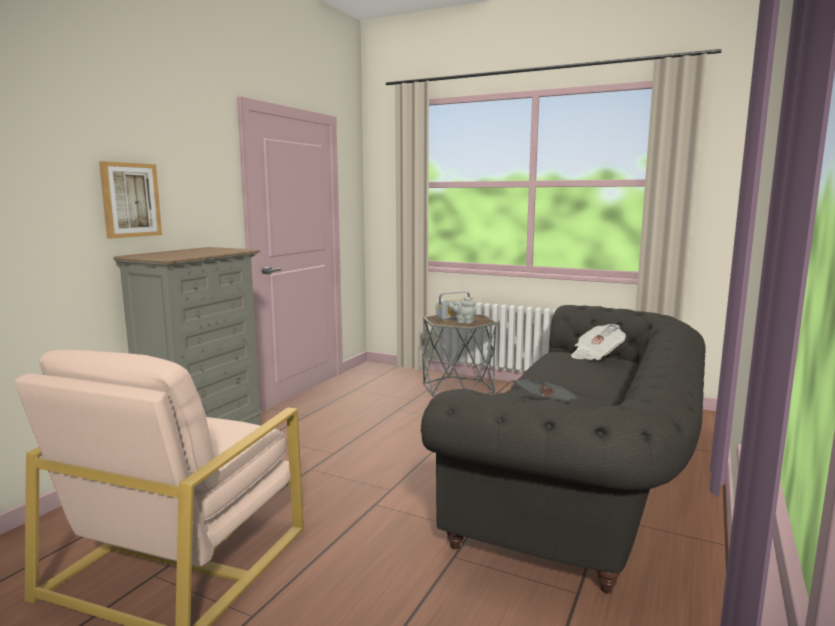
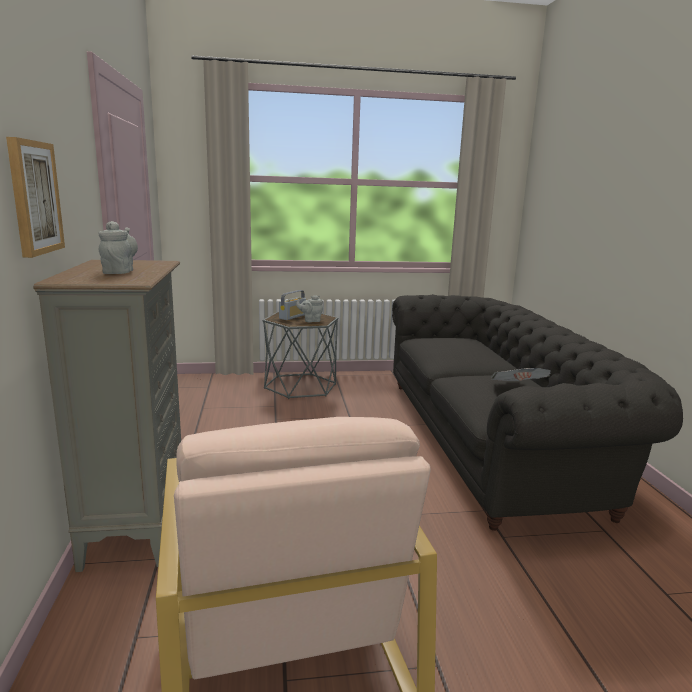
camera: 35 degrees left, 5 degrees up
newspaper [571,324,626,360] -> none
none -> grey teapot [98,221,138,274]

